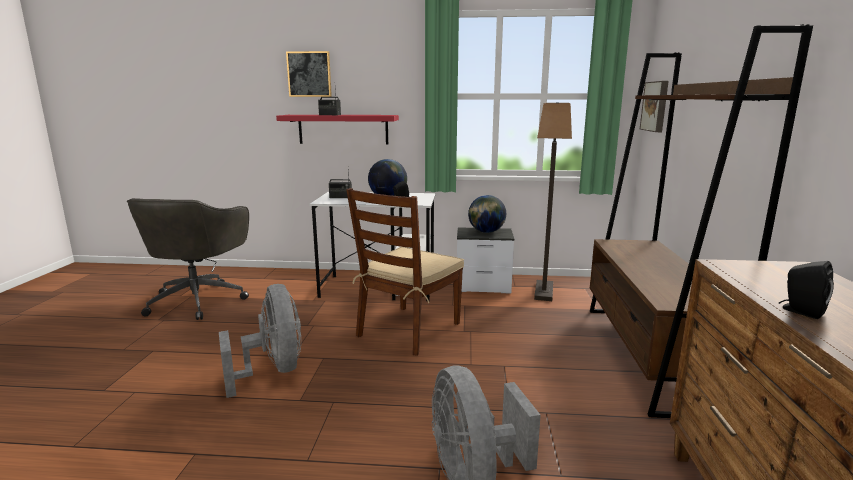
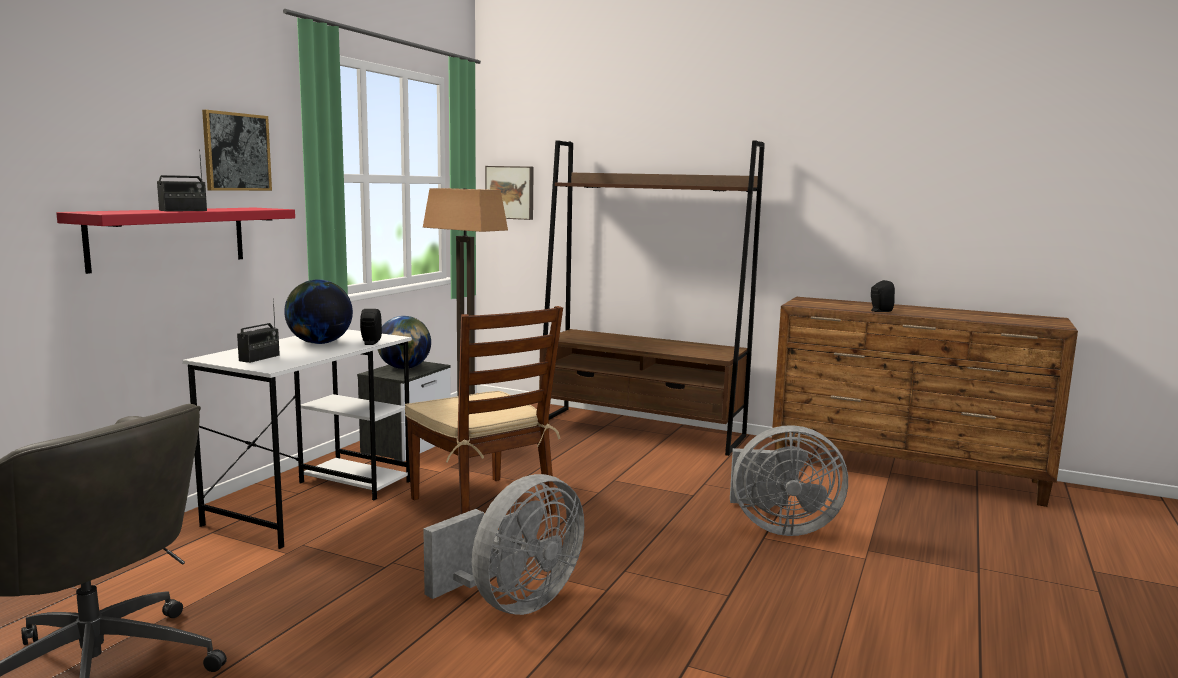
camera: 70 degrees left, 5 degrees down
grey fan [219,284,301,398] -> grey fan turned 135 degrees clockwise [423,474,584,615]
picture [286,51,332,97] -> picture moved to [202,110,272,191]

